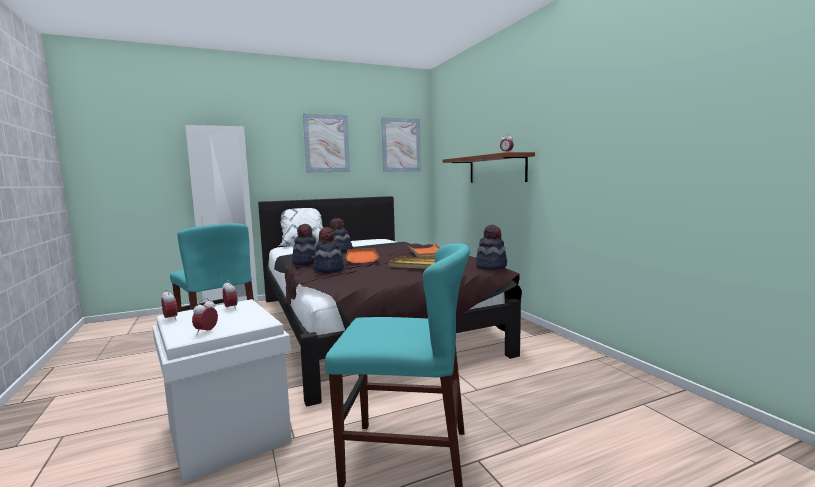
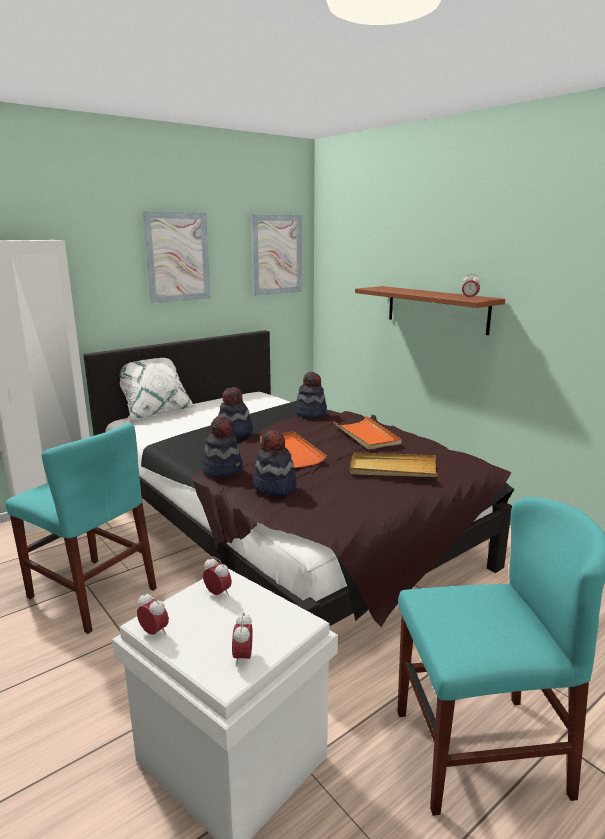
camera: 15 degrees left, 10 degrees up
hat [476,225,507,270] -> hat moved to [295,372,327,418]

